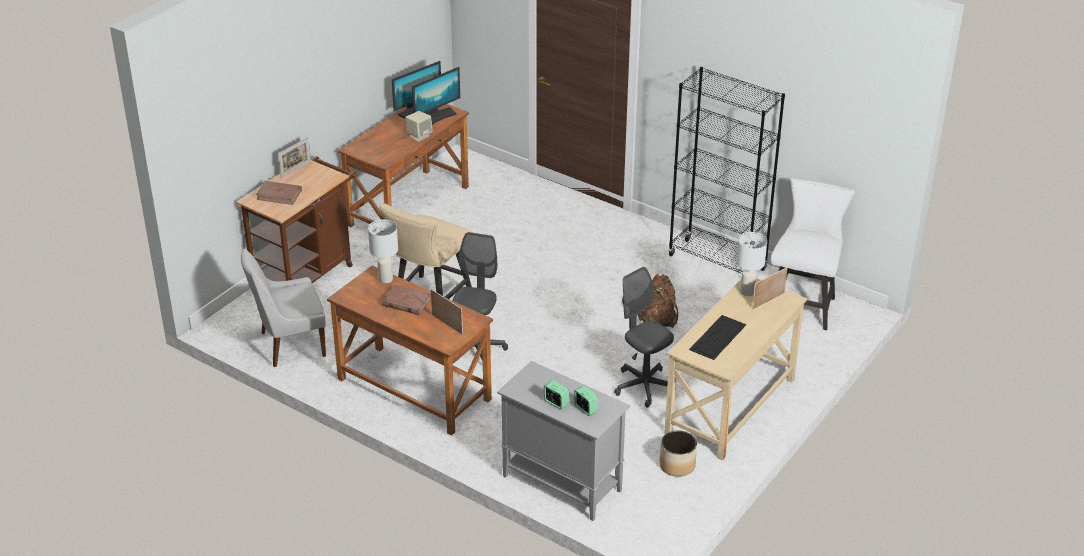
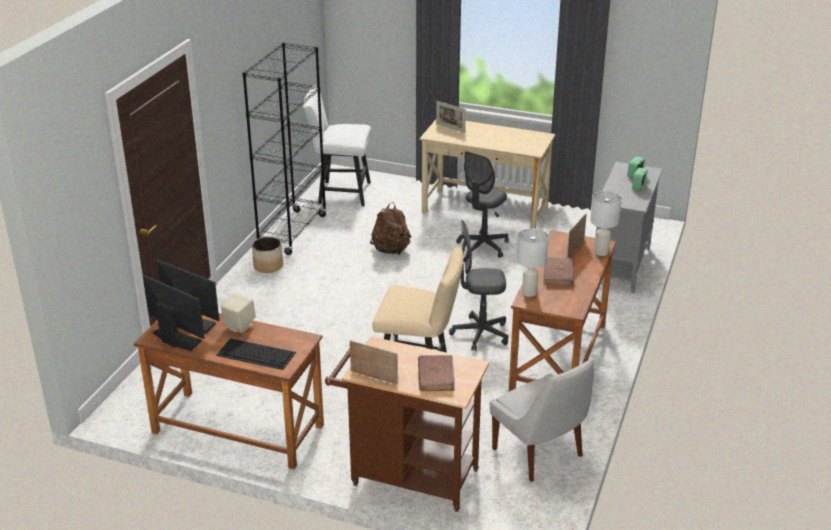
camera: 105 degrees left, 5 degrees down
planter [659,431,697,477] -> planter moved to [252,237,283,273]
keyboard [689,315,746,360] -> keyboard moved to [216,338,296,370]
white table lamp [736,232,767,296] -> white table lamp moved to [590,191,622,256]

